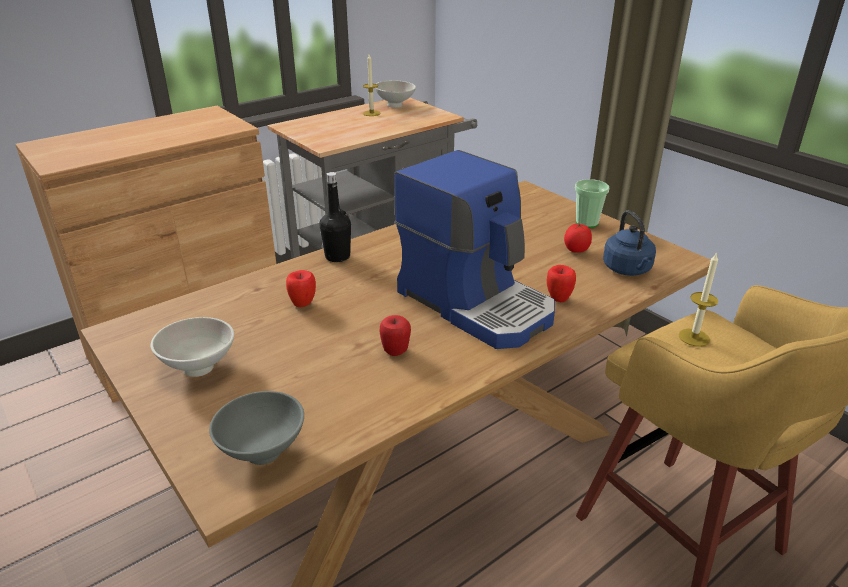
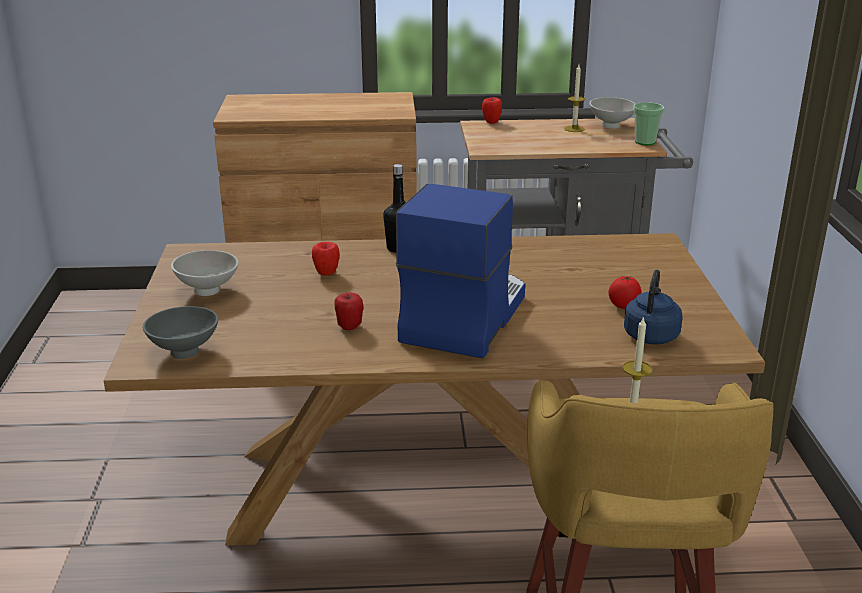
camera: 35 degrees right, 5 degrees down
coffee machine [394,150,555,349] -> coffee machine turned 150 degrees counterclockwise [395,184,525,358]
apple [547,265,576,302] -> apple moved to [482,97,502,124]
cup [575,179,609,228] -> cup moved to [633,102,664,145]

